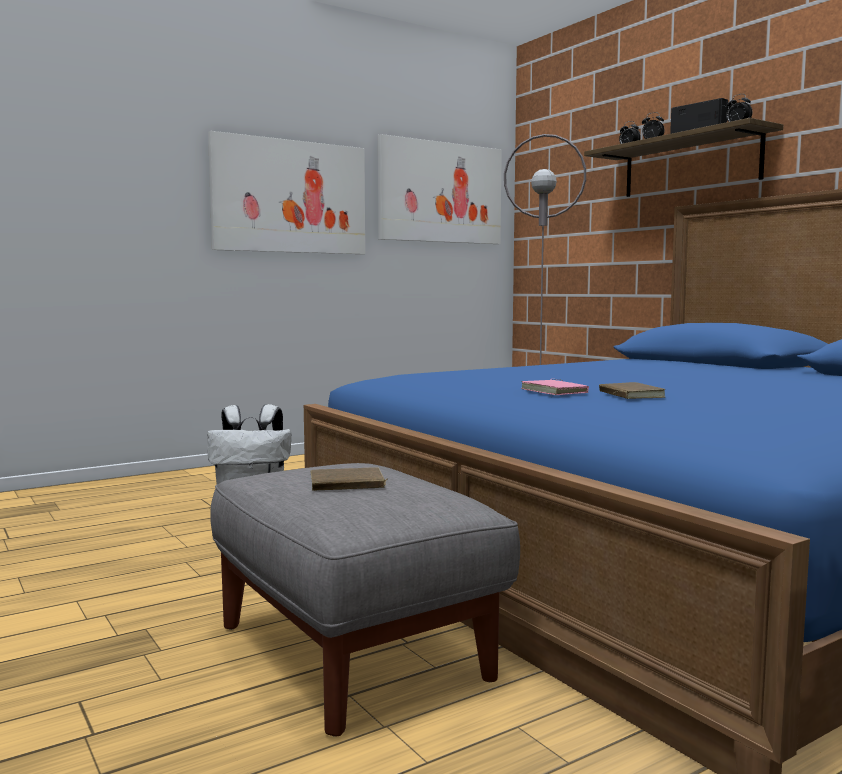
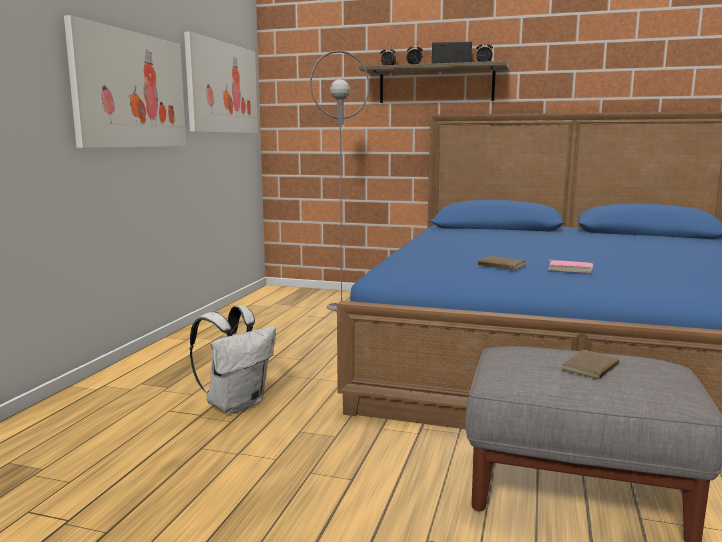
camera: 40 degrees left, 5 degrees up
brown book [599,382,665,399] -> brown book moved to [478,256,526,270]

